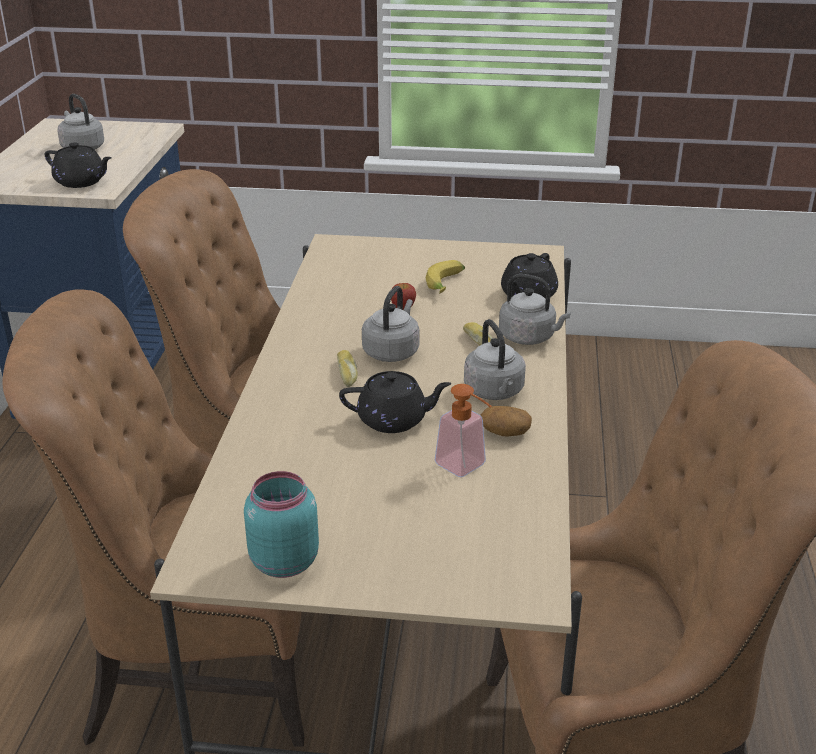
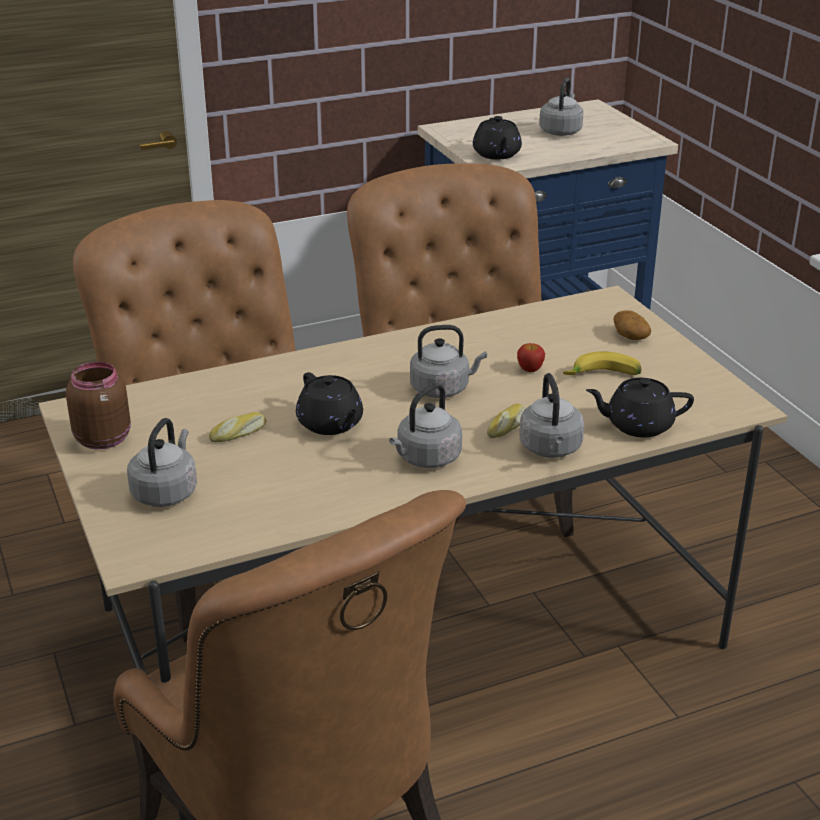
camera: 60 degrees right, 0 degrees up
turquoise jar [244,471,319,578] -> brown jar [66,362,131,449]
bread [337,350,358,387] -> bread moved to [209,412,266,442]
soap dispenser [435,384,492,477] -> none
potato [480,406,532,437] -> potato moved to [614,310,651,340]
none -> grey kettle [127,418,197,507]

